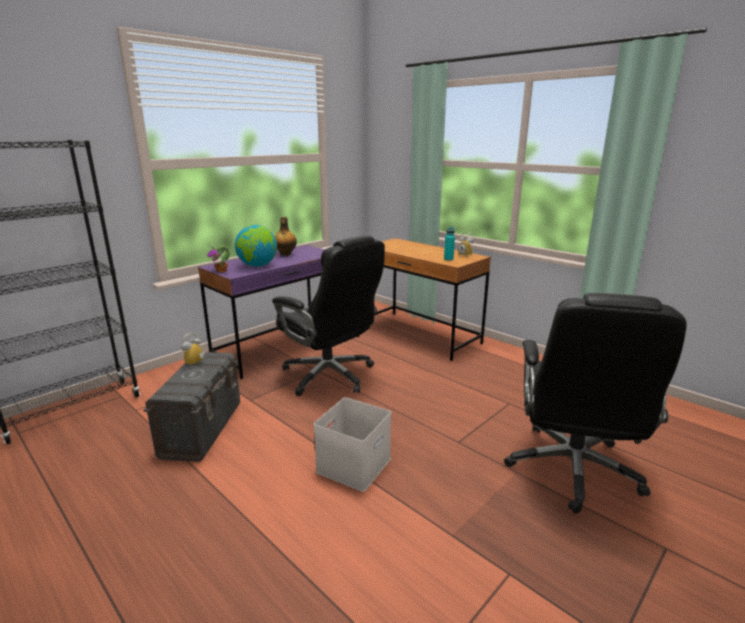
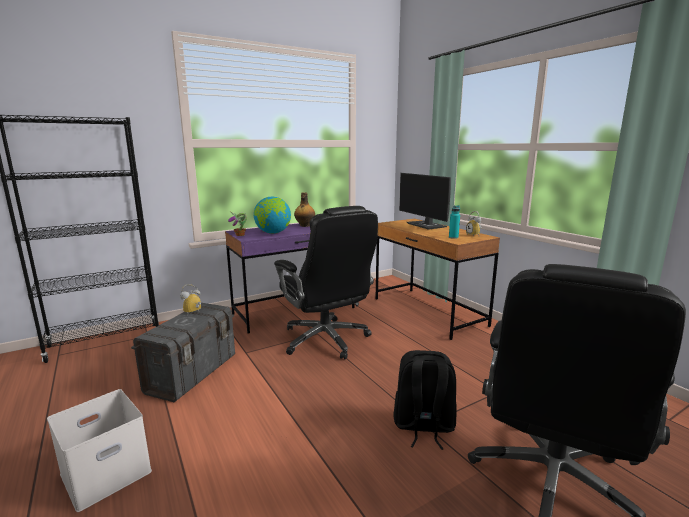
camera: 15 degrees right, 5 degrees down
white storage box [314,397,391,492] -> white storage box moved to [47,389,152,512]
none -> black backpack [393,350,457,450]
none -> monitor [399,173,451,230]

